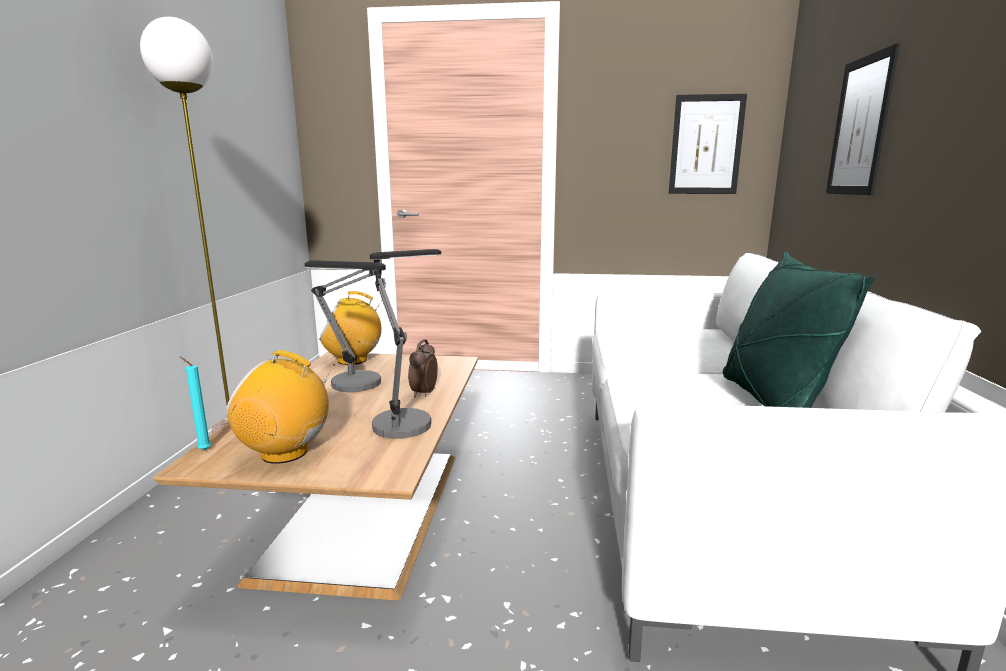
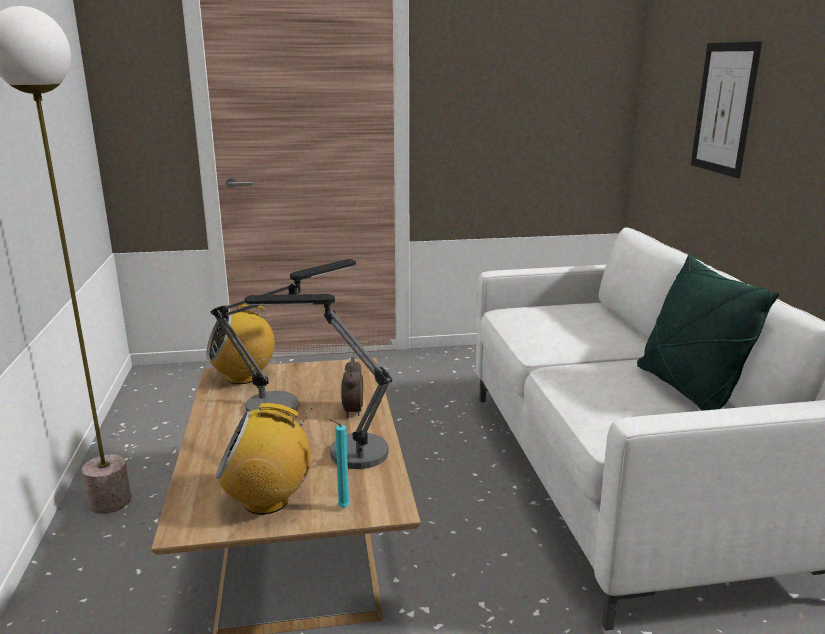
camera: 15 degrees left, 5 degrees up
turquoise candle [180,357,211,450] -> turquoise candle moved to [329,419,350,508]
picture [669,94,747,194] -> none

